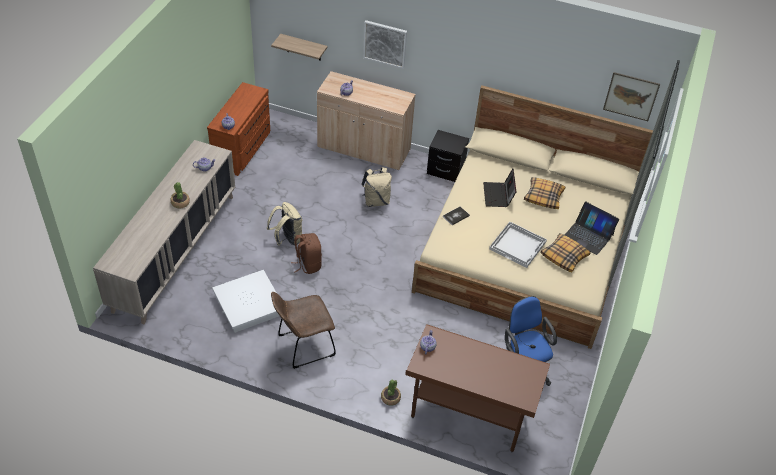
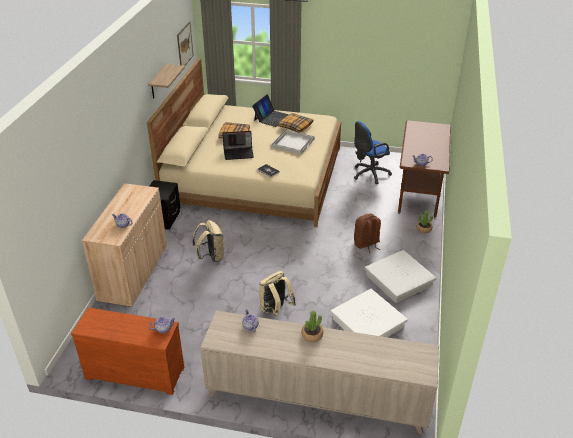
camera: 95 degrees left, 10 degrees down
shelf [271,34,328,61] -> shelf moved to [148,64,185,99]
brown chair [271,292,336,369] -> white storage box [365,250,436,303]
brown backpack [291,233,322,274] -> brown backpack moved to [354,213,381,253]
picture [363,20,407,69] -> none

